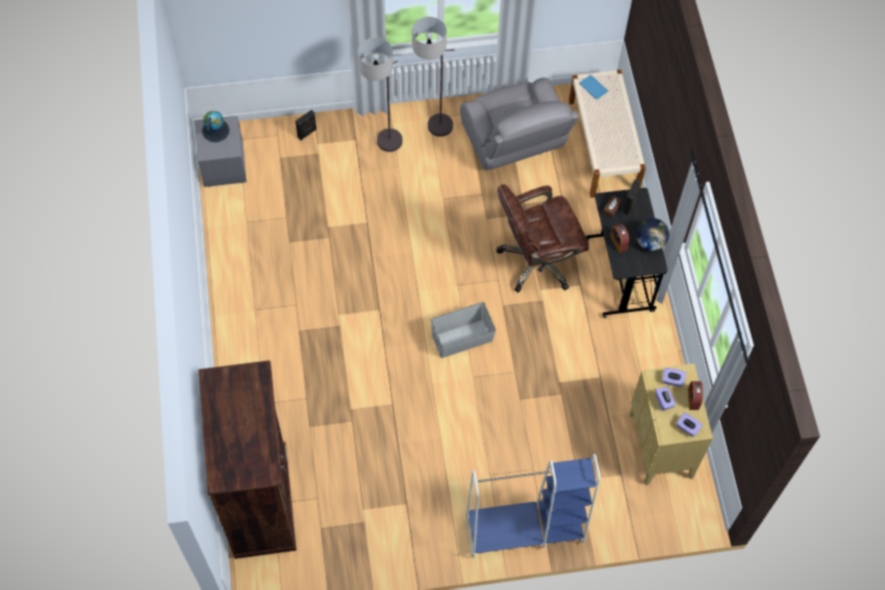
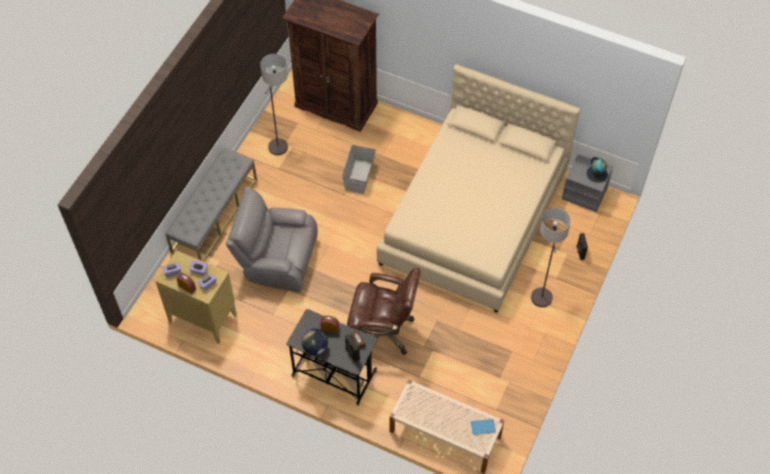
camera: 125 degrees right, 5 degrees down
grey floor lamp [412,17,455,137] -> grey floor lamp moved to [260,54,288,155]
grey storage box [431,302,496,358] -> grey storage box moved to [342,145,376,194]
grey armchair [460,77,579,170] -> grey armchair moved to [226,187,318,293]
blue clothes rack [466,454,600,558] -> grey bench [165,148,257,262]
brown office chair [496,184,589,293] -> brown office chair turned 90 degrees clockwise [347,267,421,355]
none -> beige bed [377,64,580,313]

